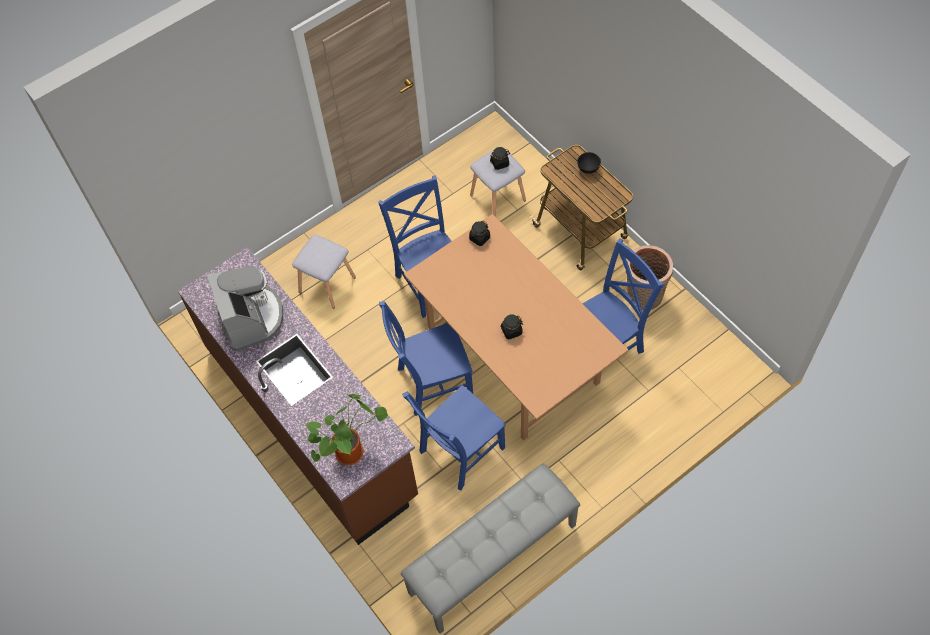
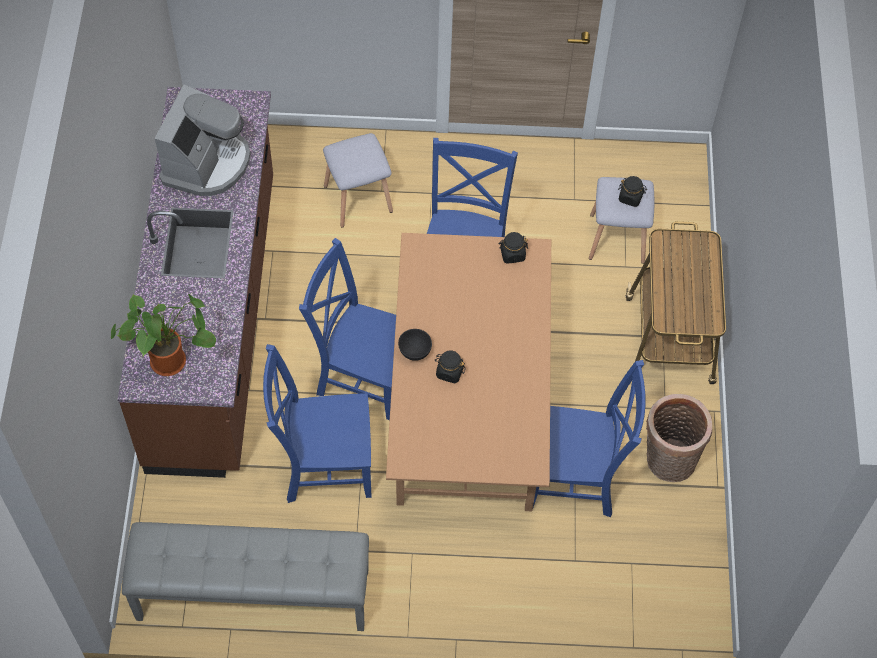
camera: 35 degrees right, 0 degrees up
black bowl [577,152,601,174] -> black bowl moved to [398,329,432,361]

